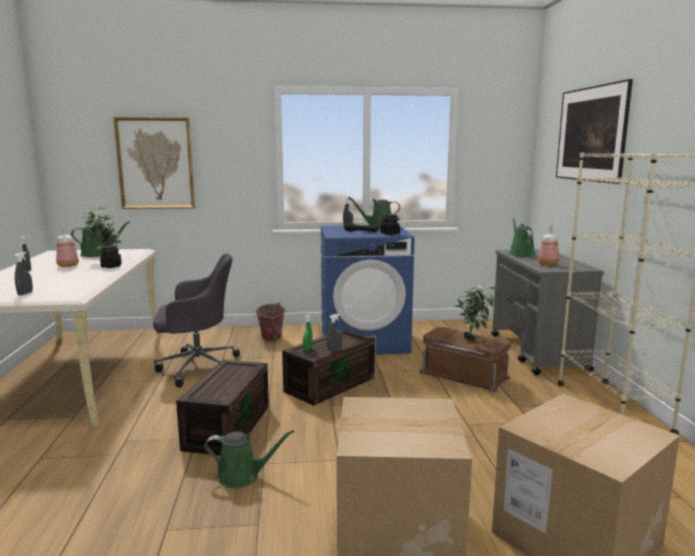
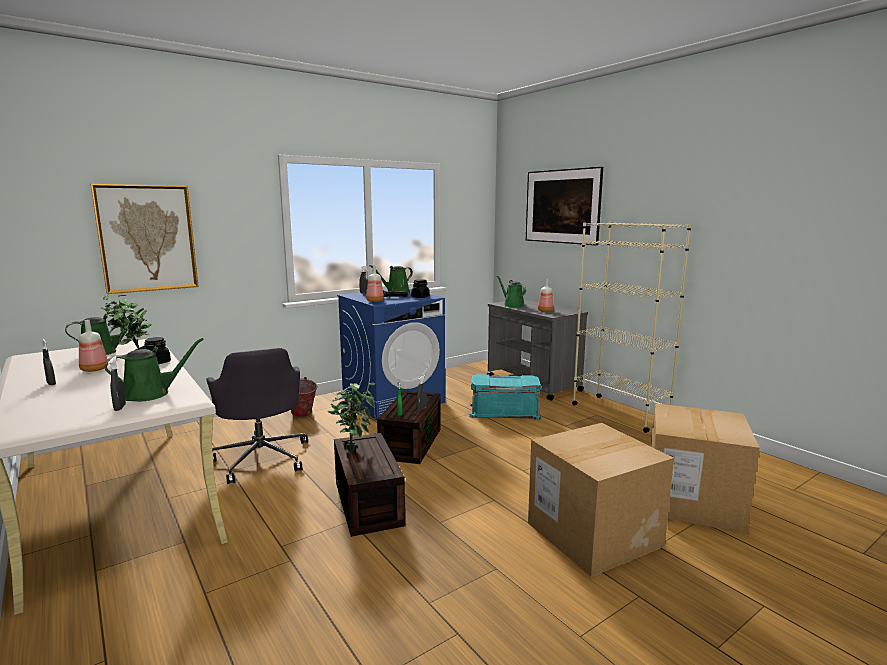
camera: 30 degrees left, 0 degrees up
grey office chair [153,254,240,387] -> grey office chair turned 105 degrees clockwise [206,348,308,484]
green watering can [204,430,295,488] -> green watering can moved to [105,338,204,401]
brown storage box [419,327,511,392] -> turquoise storage box [469,374,541,420]
potted plant [454,285,497,341] -> potted plant moved to [327,383,376,451]
none -> bottle [366,265,384,302]

